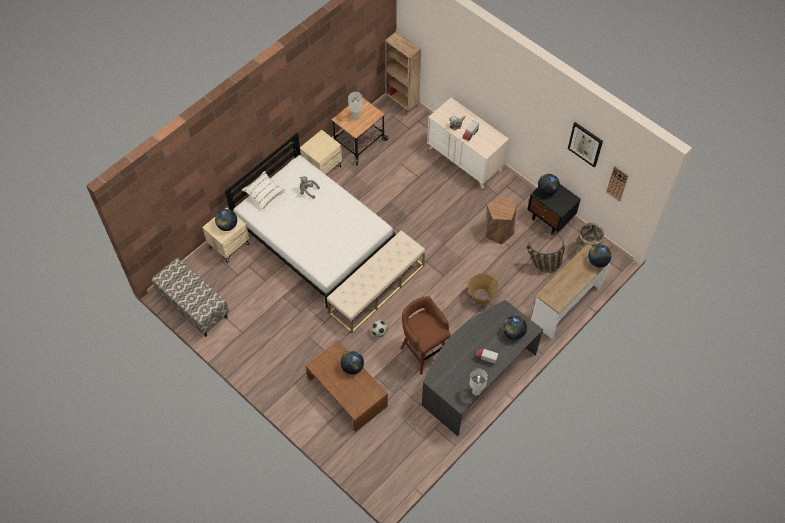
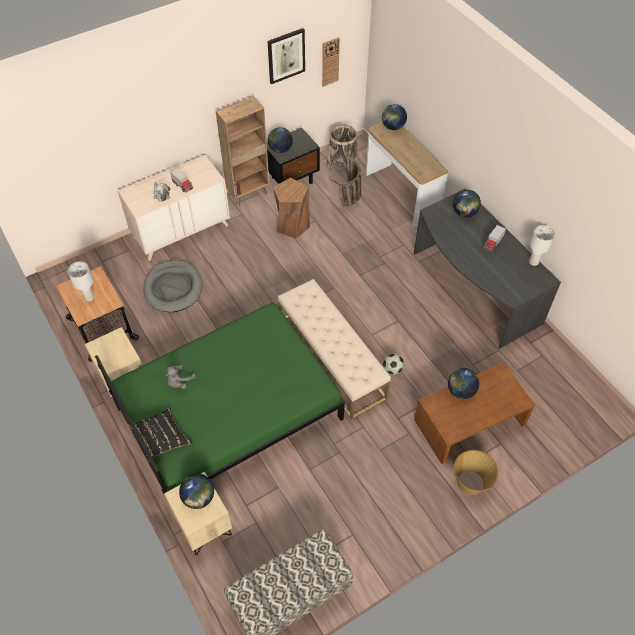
camera: 75 degrees left, 5 degrees down
white bed [225,132,396,308] -> green bed [95,303,345,494]
white pillow [242,171,286,211] -> black pillow [128,407,193,461]
brown bookcase [385,31,421,115] -> brown bookcase moved to [216,96,270,207]
brown stool [400,296,451,375] -> none
basket [468,274,499,305] -> basket moved to [454,450,499,495]
none -> grey dog bed [143,260,203,312]

